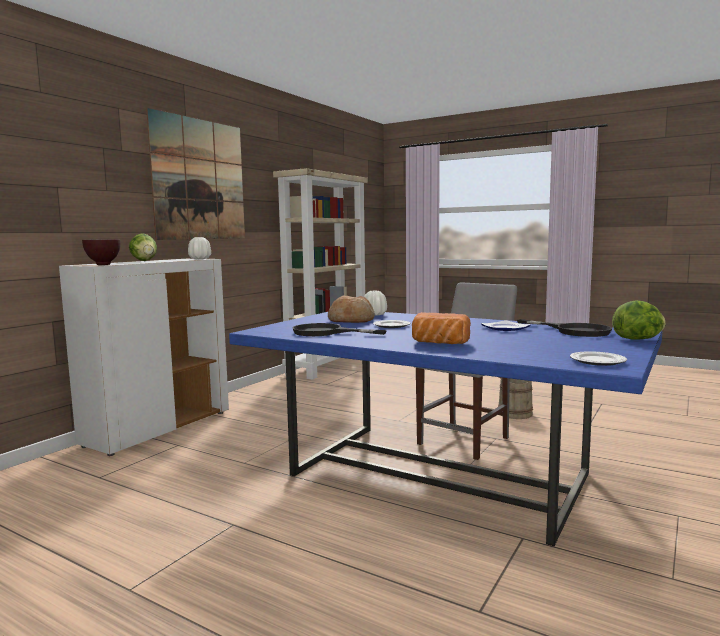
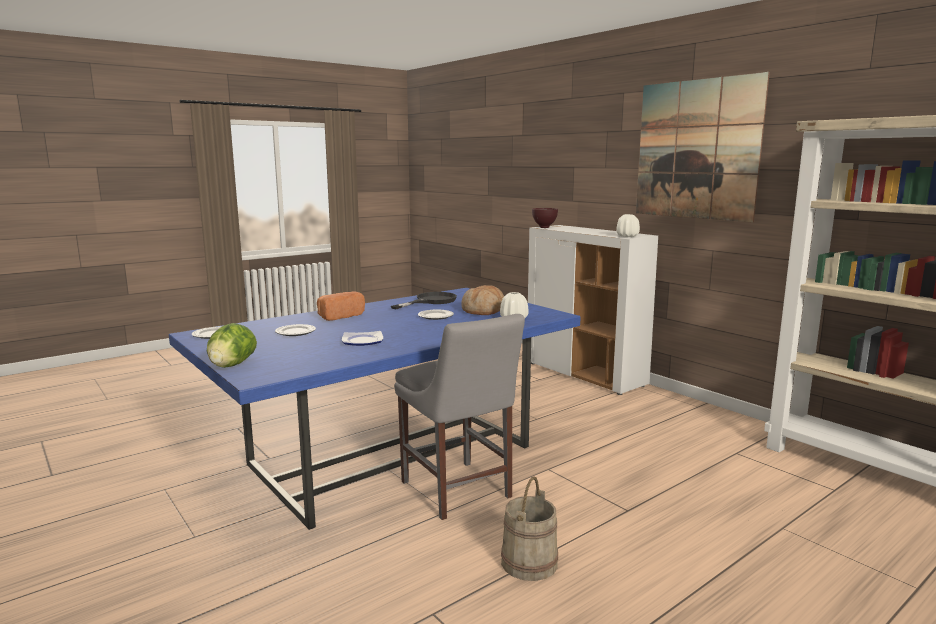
camera: 110 degrees right, 5 degrees up
lettuce [129,233,157,261] -> none
black frying pan [517,319,612,337] -> none
none -> plate [275,324,316,336]

